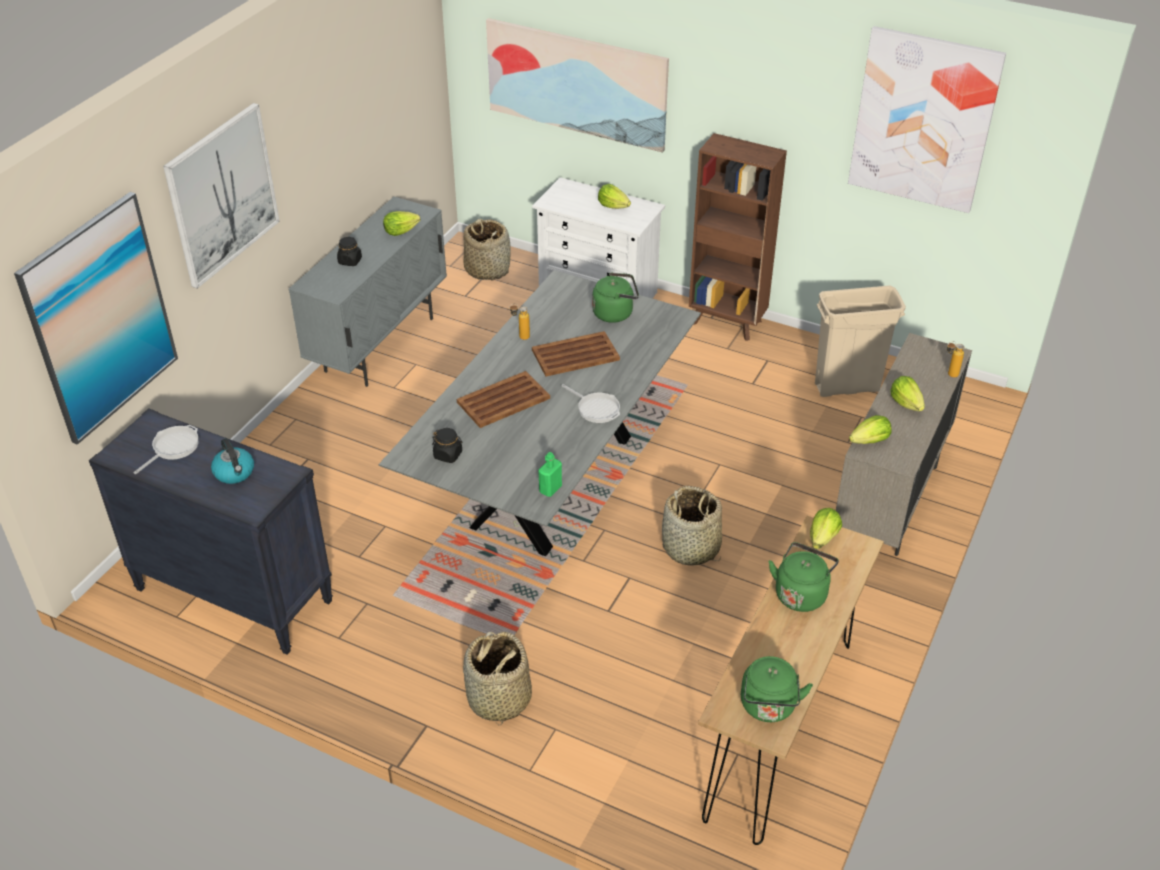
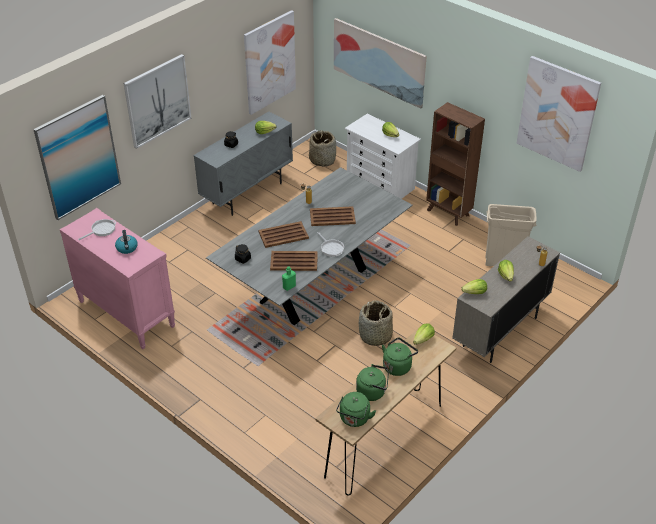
camera: 15 degrees right, 0 degrees up
black dresser [89,408,333,655] -> pink dresser [60,208,175,349]
basket [463,631,532,726] -> none
green kettle [592,272,639,323] -> green kettle moved to [356,364,389,401]
none -> picture [244,10,296,115]
none -> brown tray [270,251,318,271]

